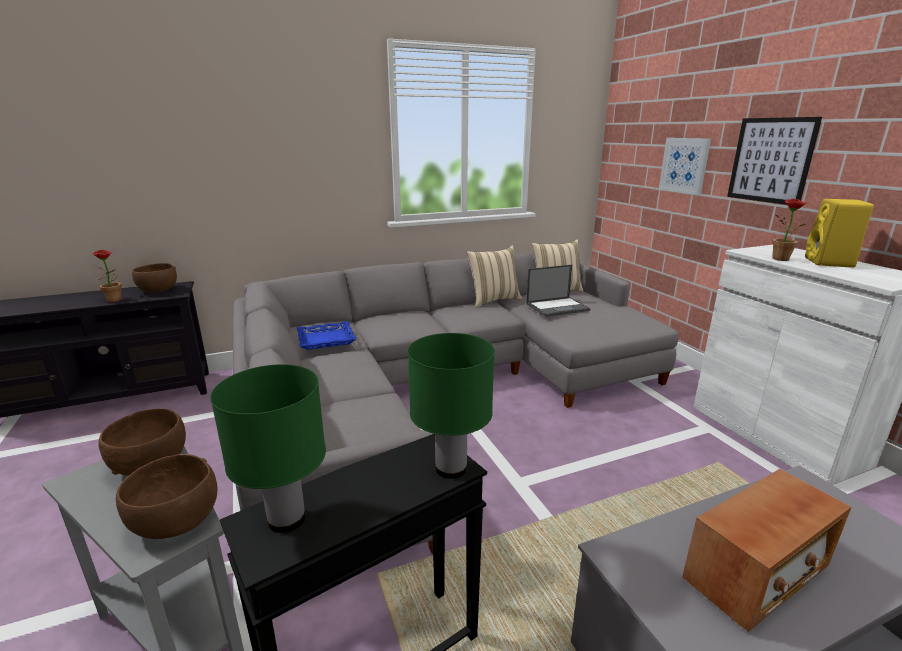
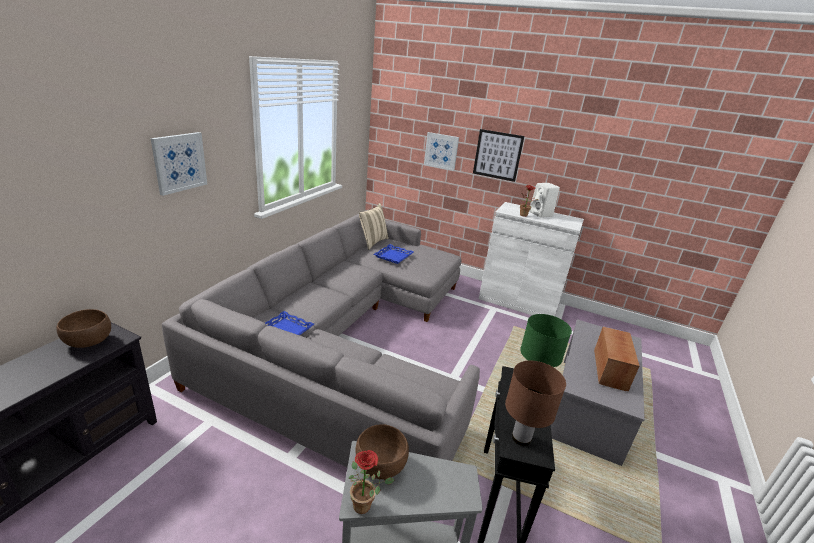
camera: 45 degrees left, 5 degrees up
potted plant [92,250,124,302] -> potted plant moved to [349,450,394,514]
brown bowl [116,454,217,539] -> none
green table lamp [210,364,326,533] -> brown table lamp [505,361,566,446]
beige pillow [467,245,522,308] -> none
laptop [526,265,590,317] -> blue tray [374,244,414,264]
yellow speaker [805,199,874,268] -> white speaker [529,183,560,218]
none -> picture [151,132,207,196]

